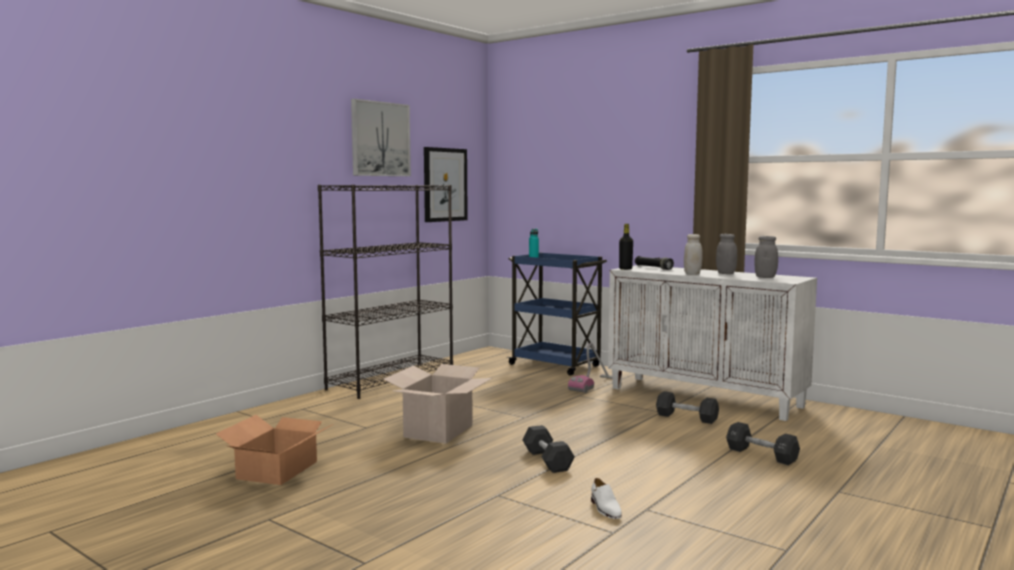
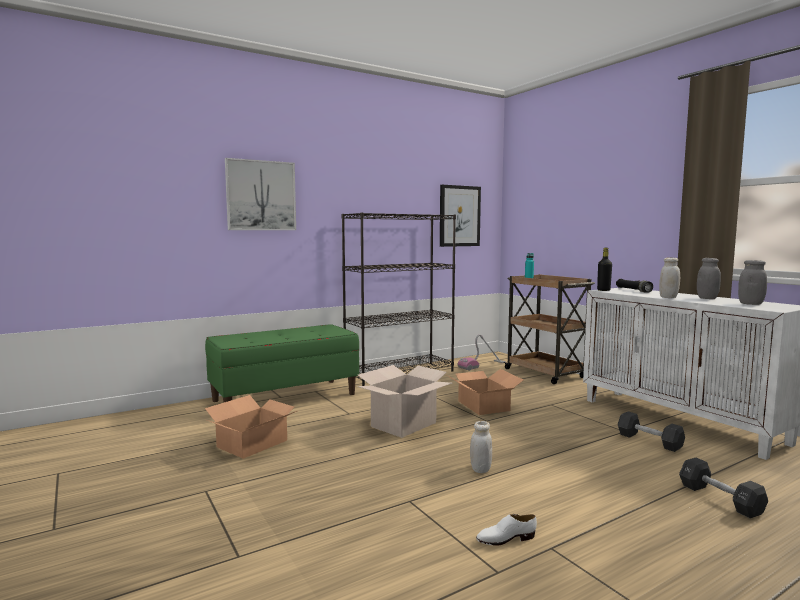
camera: 20 degrees right, 0 degrees up
picture [351,99,411,176] -> picture moved to [225,158,296,230]
blue cart [507,253,607,376] -> brown cart [503,274,595,384]
black dumbbell [522,425,575,473] -> white jar [470,421,492,473]
vacuum cleaner [568,343,612,393] -> vacuum cleaner moved to [458,334,506,371]
white shoe [591,478,622,519] -> white shoe turned 75 degrees clockwise [476,514,537,546]
none -> green bench [205,324,359,403]
none -> cardboard box [446,369,523,415]

